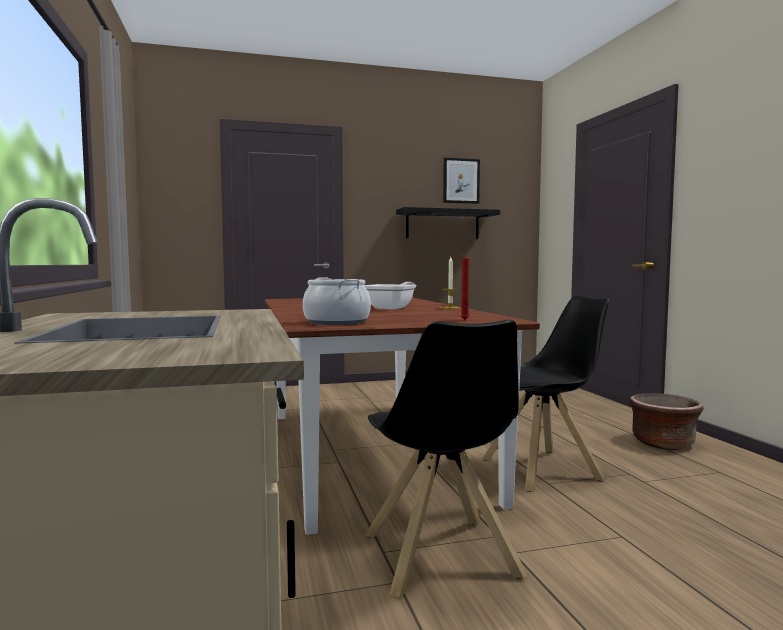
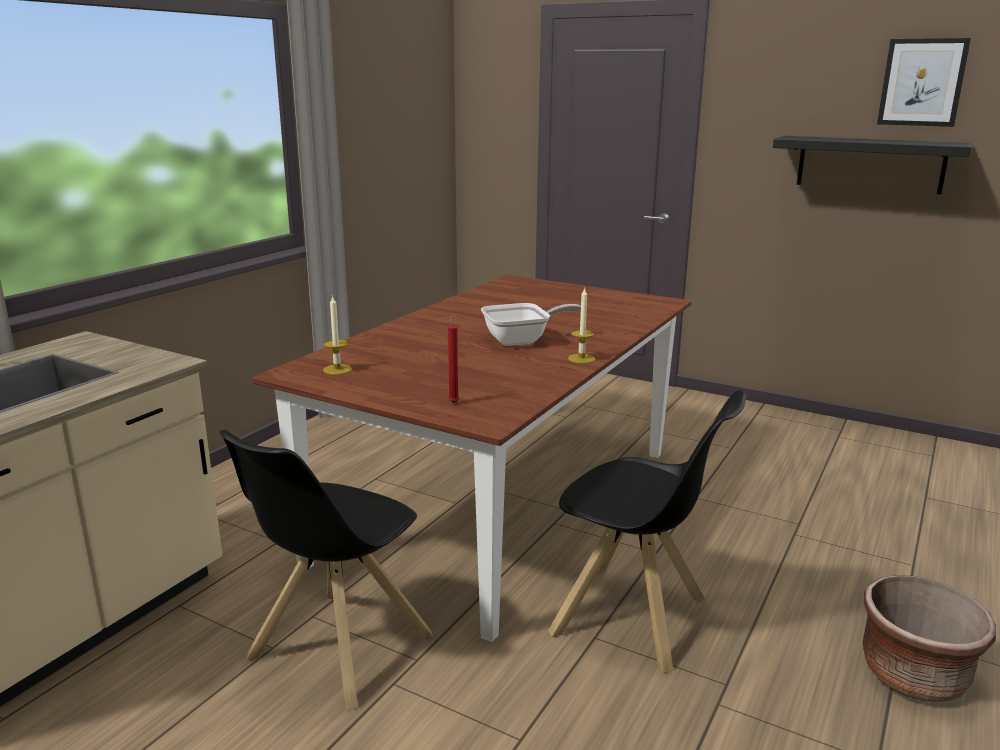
camera: 45 degrees right, 15 degrees up
cooking pot [303,277,371,325] -> candle [323,295,352,375]

